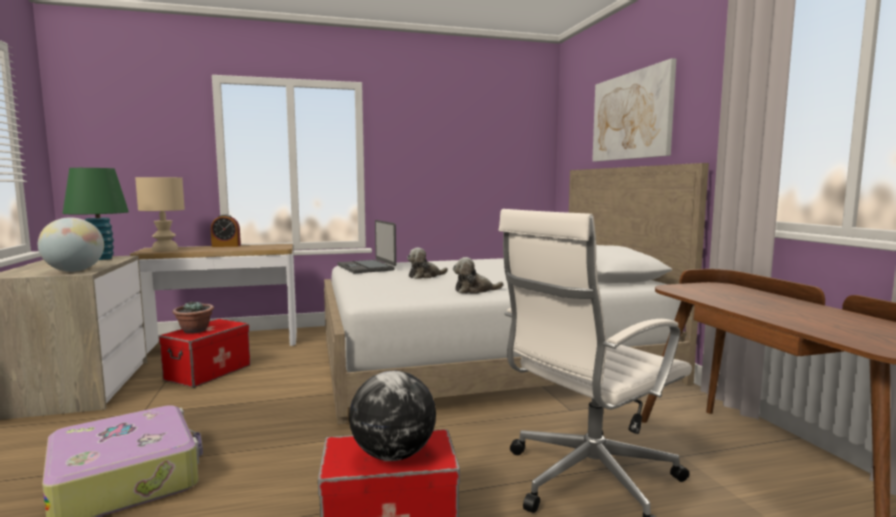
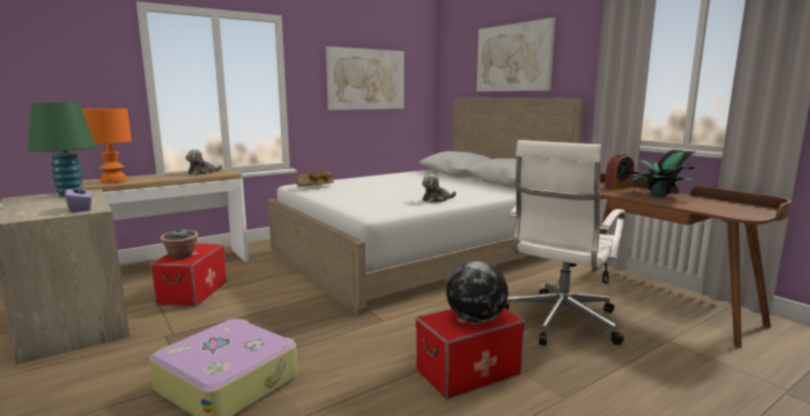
camera: 20 degrees left, 5 degrees up
globe [38,217,104,272] -> purple tissue box [65,182,93,212]
beige table lamp [135,177,185,251] -> orange table lamp [82,108,132,184]
alarm clock [211,214,241,247] -> alarm clock moved to [604,153,634,190]
laptop [337,220,396,273] -> book [296,172,334,186]
plush toy [407,248,448,279] -> plush toy moved to [185,149,222,175]
none -> picture [326,46,404,110]
none -> potted plant [626,149,700,197]

